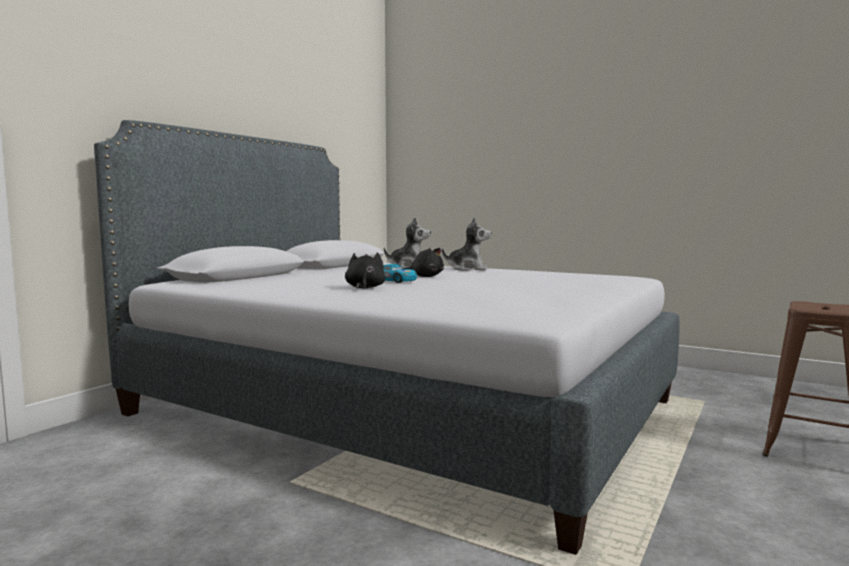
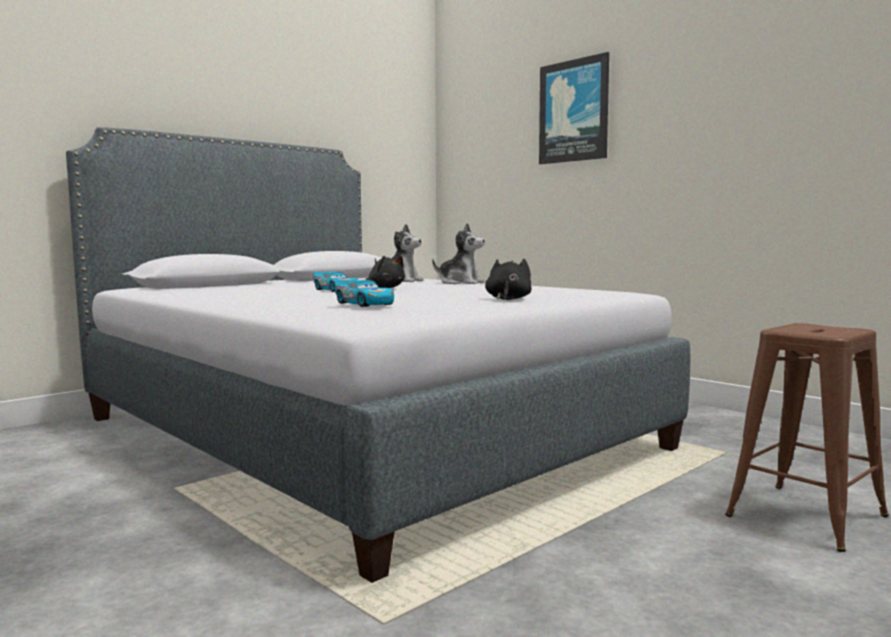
camera: 15 degrees right, 0 degrees up
black plush toy [345,253,385,289] -> black plush toy moved to [485,259,532,300]
none -> toy car [335,279,394,307]
none -> picture [539,52,609,164]

